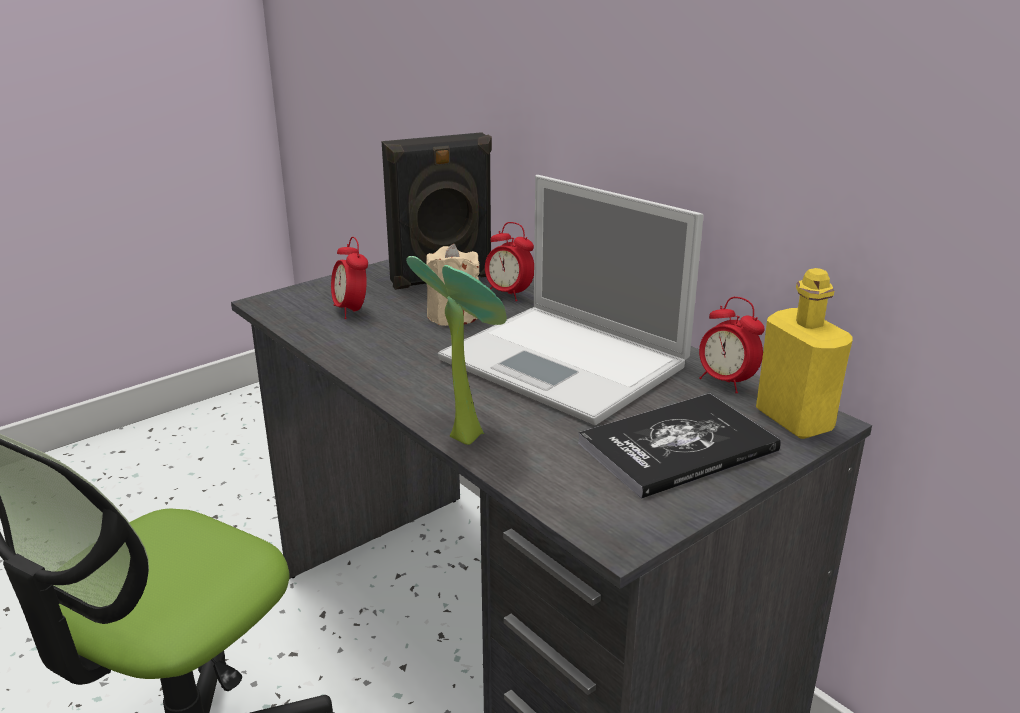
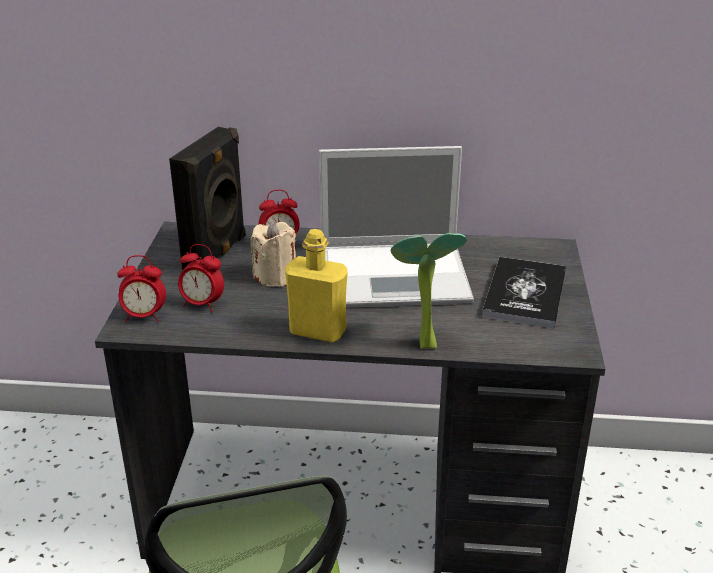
camera: 45 degrees left, 5 degrees up
alarm clock [699,297,765,393] -> alarm clock moved to [117,255,166,322]
yellow bottle [756,268,853,439] -> yellow bottle moved to [285,229,348,343]

